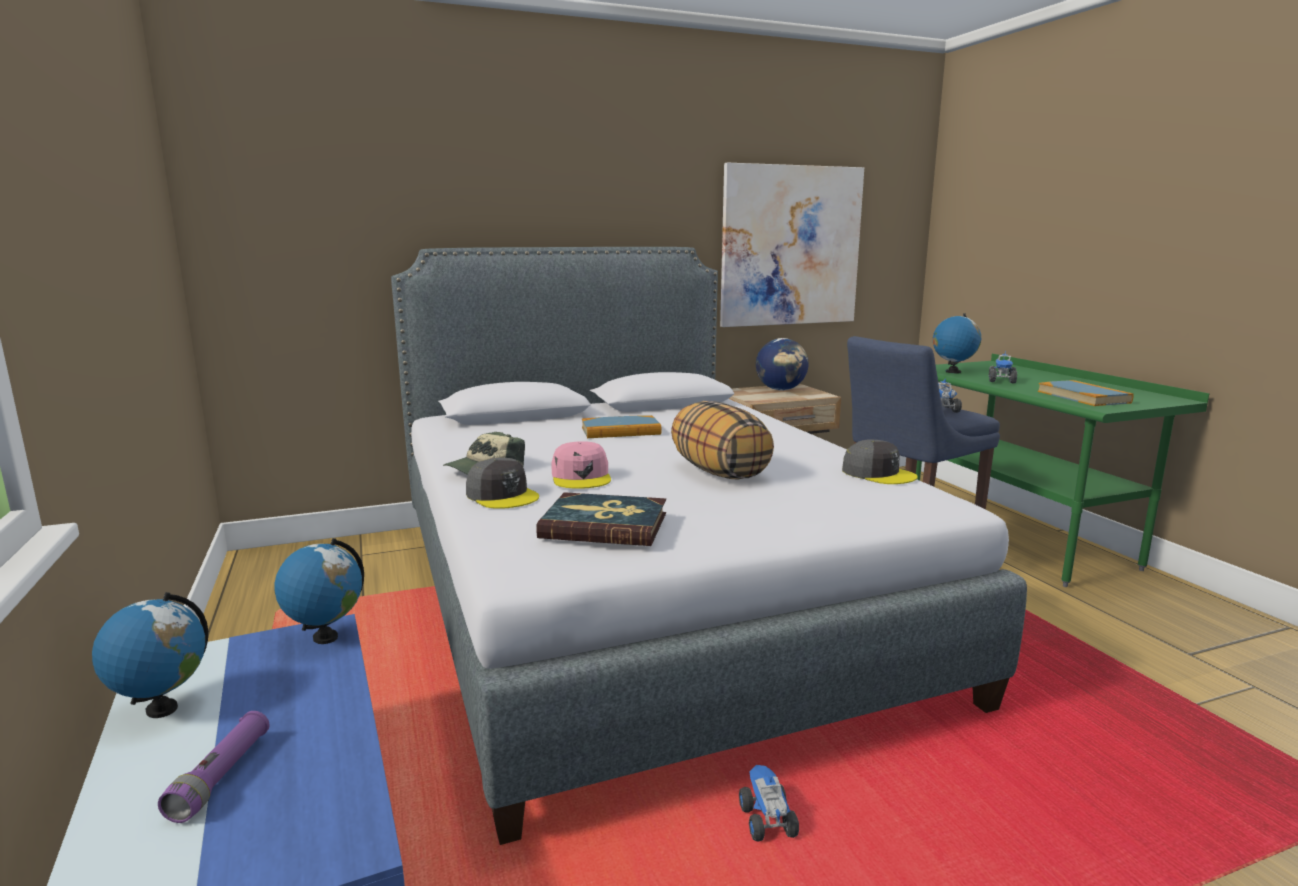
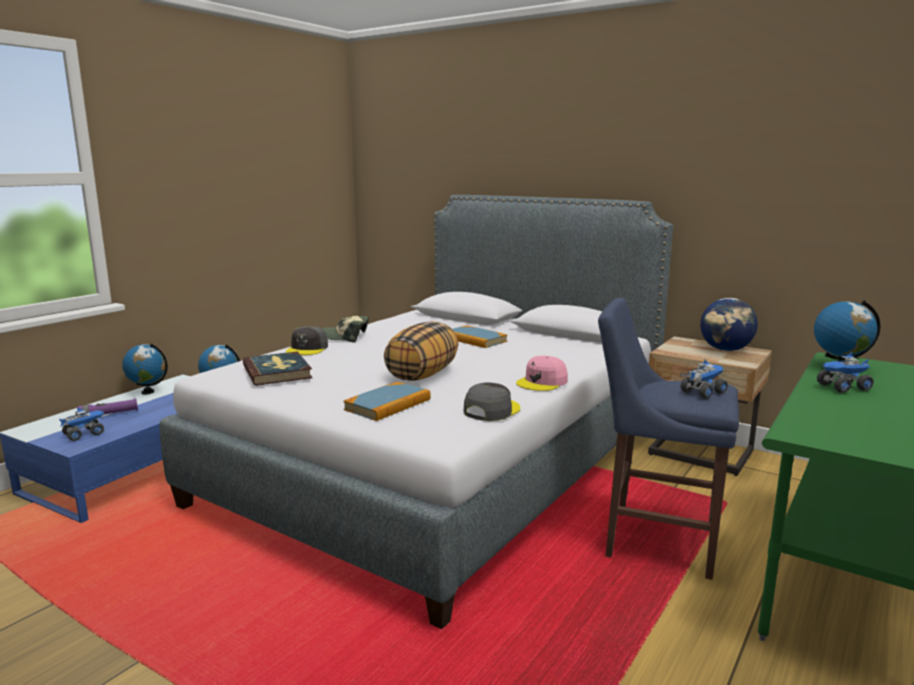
camera: 55 degrees right, 0 degrees up
pink cap [551,441,611,489] -> pink cap moved to [516,356,568,391]
picture [720,163,864,327] -> none
toy truck [739,765,799,842] -> toy truck moved to [59,408,104,441]
grey cap [842,440,918,484] -> grey cap turned 150 degrees counterclockwise [464,382,520,421]
book [1038,380,1134,406] -> book moved to [343,382,431,421]

